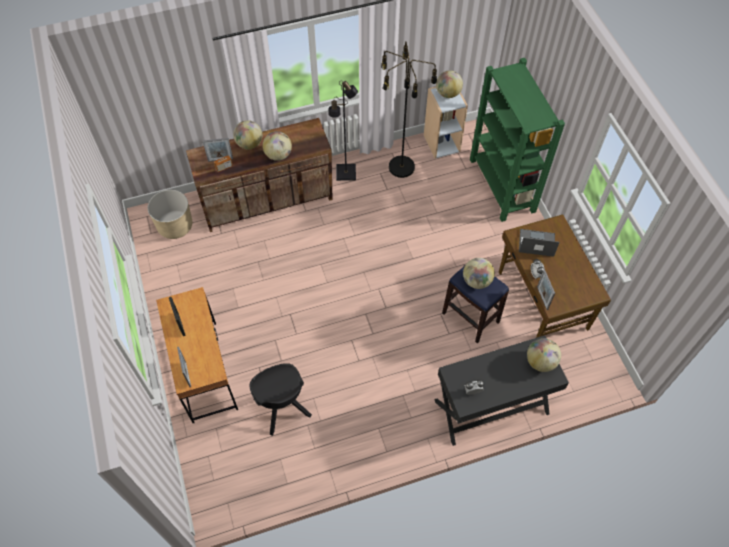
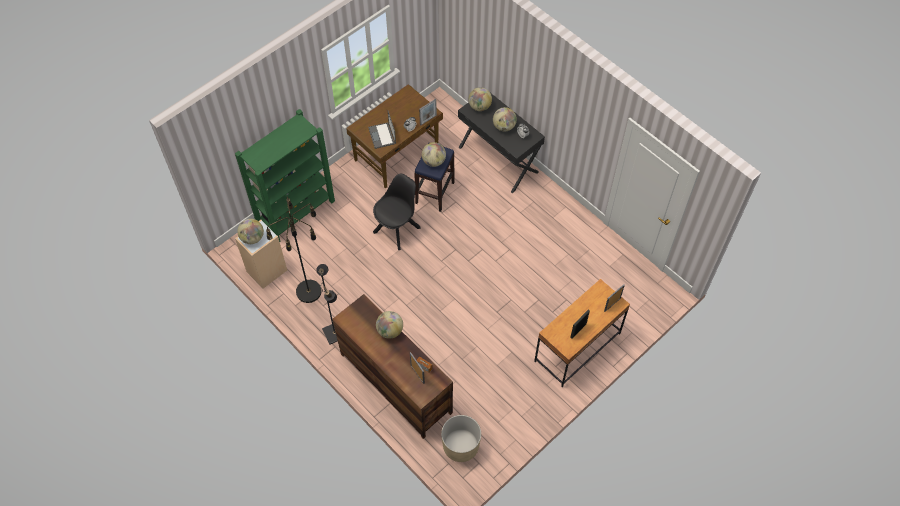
camera: 115 degrees left, 0 degrees up
globe [233,120,262,149] -> globe moved to [493,107,517,131]
black chair [250,363,312,436] -> black chair moved to [373,174,421,250]

